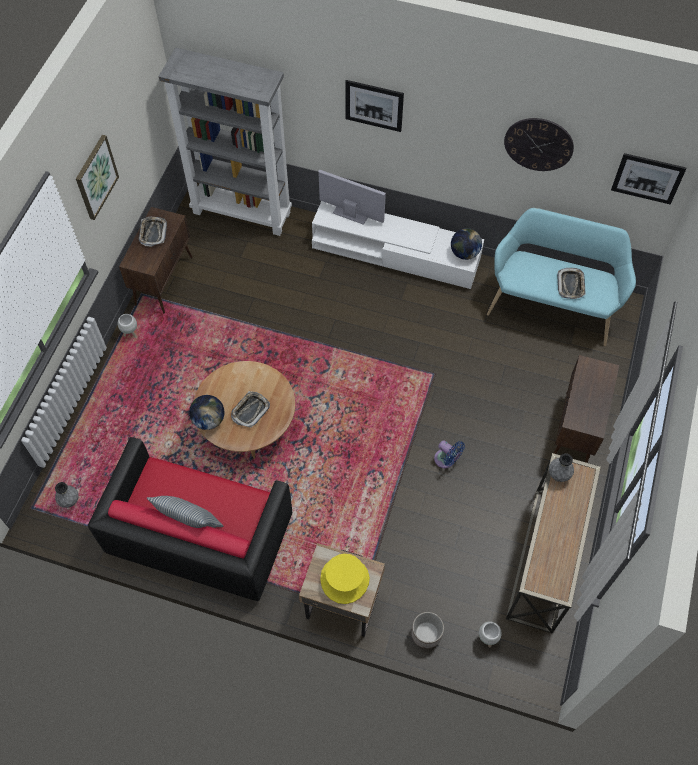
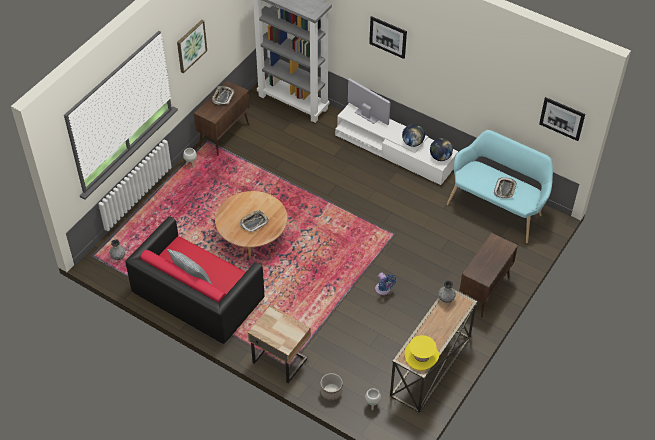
camera: 15 degrees right, 10 degrees down
globe [189,395,224,430] -> globe moved to [402,124,425,147]
yellow hat [320,554,370,604] -> yellow hat moved to [405,335,439,370]
wall clock [504,118,574,171] -> none

